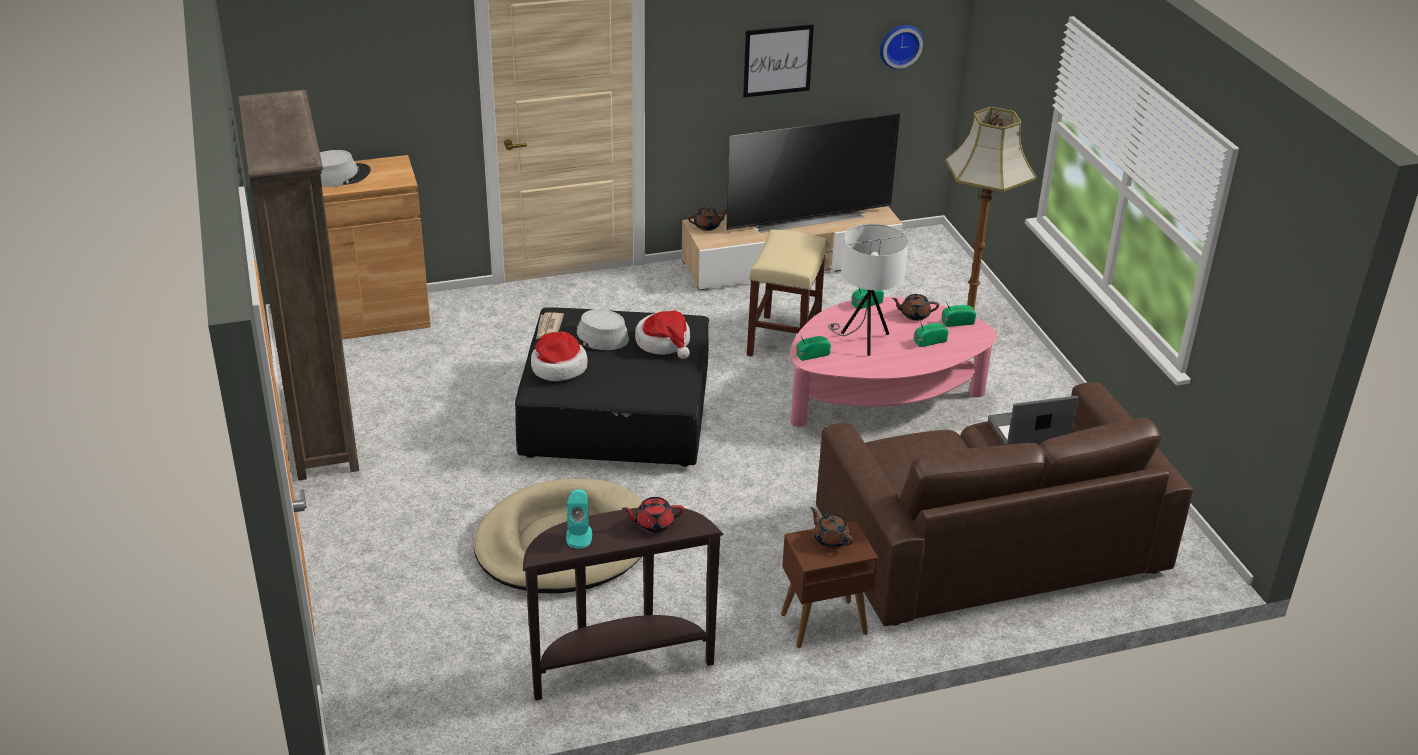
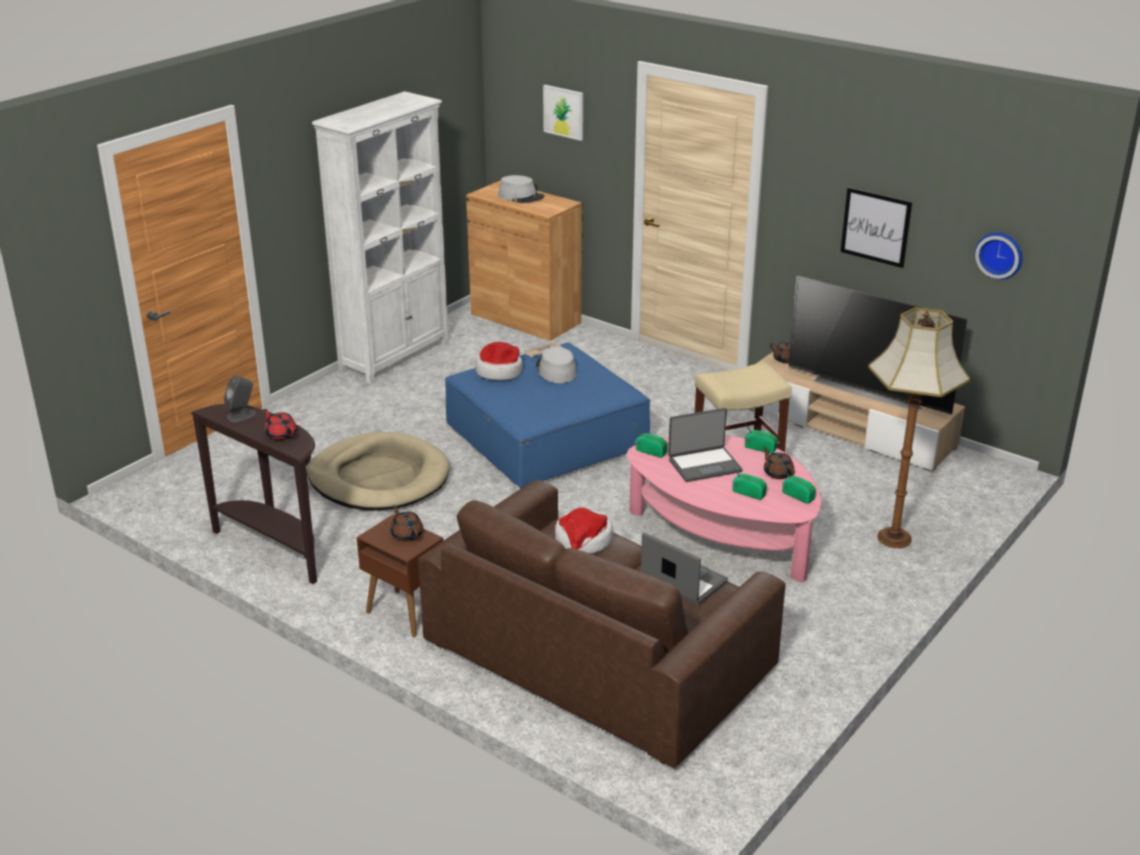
camera: 55 degrees right, 5 degrees down
brown bookcase [238,90,359,481] -> white bookcase [312,91,450,384]
black ottoman [515,307,709,467] -> blue ottoman [445,343,650,488]
turquoise speaker [566,489,592,549] -> grey speaker [224,376,256,422]
hat [635,311,690,359] -> hat moved to [555,508,613,553]
brown teapot [810,507,853,548] -> brown teapot turned 45 degrees counterclockwise [390,505,423,541]
white table lamp [828,224,908,356] -> laptop [668,408,743,482]
none -> picture [543,85,583,141]

